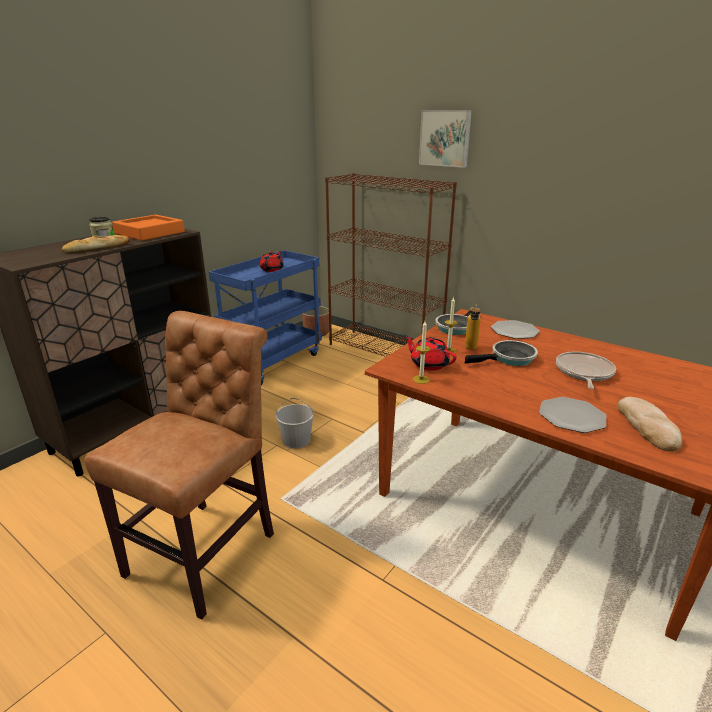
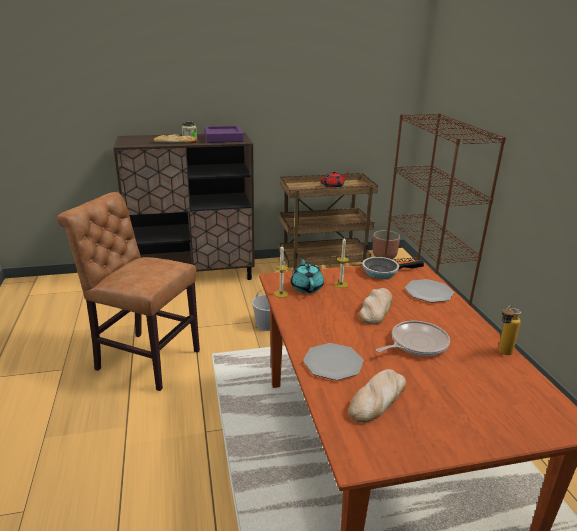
camera: 40 degrees right, 0 degrees up
brown chair [84,311,274,620] -> brown chair turned 135 degrees counterclockwise [57,192,200,391]
orange tray [112,214,185,241] -> purple tray [204,126,244,143]
blue cart [209,250,322,385] -> brown cart [279,173,378,271]
red teapot [404,335,457,371] -> turquoise teapot [291,258,324,293]
picture [419,110,472,168] -> none
bottle [465,305,481,350] -> bottle moved to [498,305,521,355]
frying pan [465,340,538,366] -> bread [359,288,393,325]

